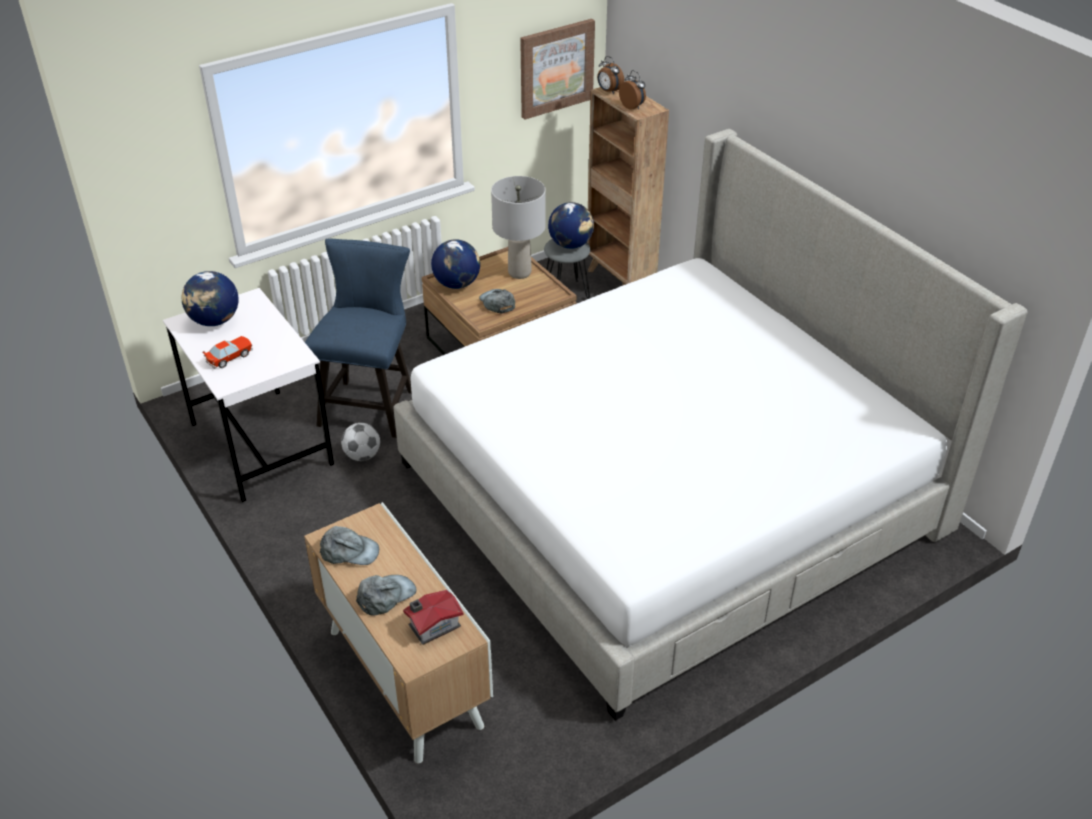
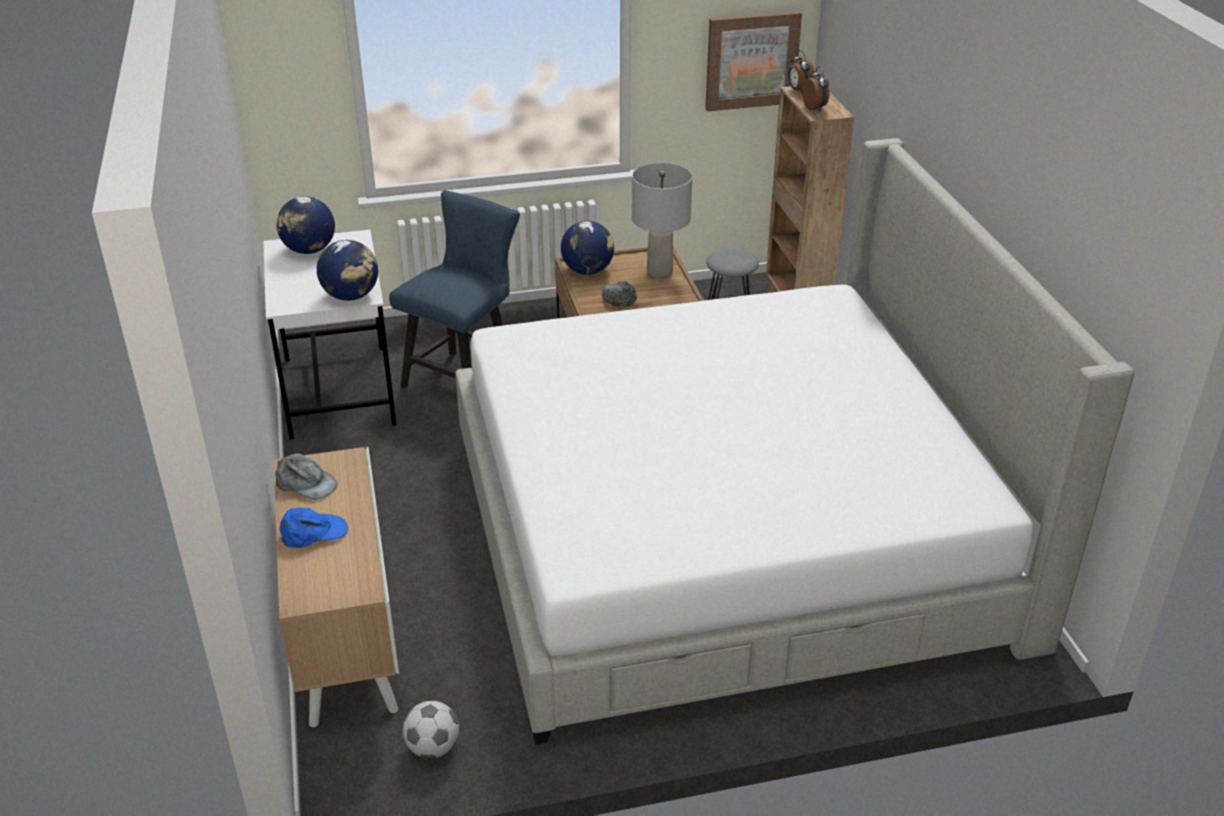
camera: 20 degrees right, 5 degrees down
toy car [202,336,253,369] -> none
football [341,423,380,461] -> football moved to [403,701,459,759]
grey cap [356,575,416,616] -> blue cap [280,508,348,548]
toy house [403,590,464,645] -> none
globe [548,202,594,249] -> globe moved to [317,240,378,301]

